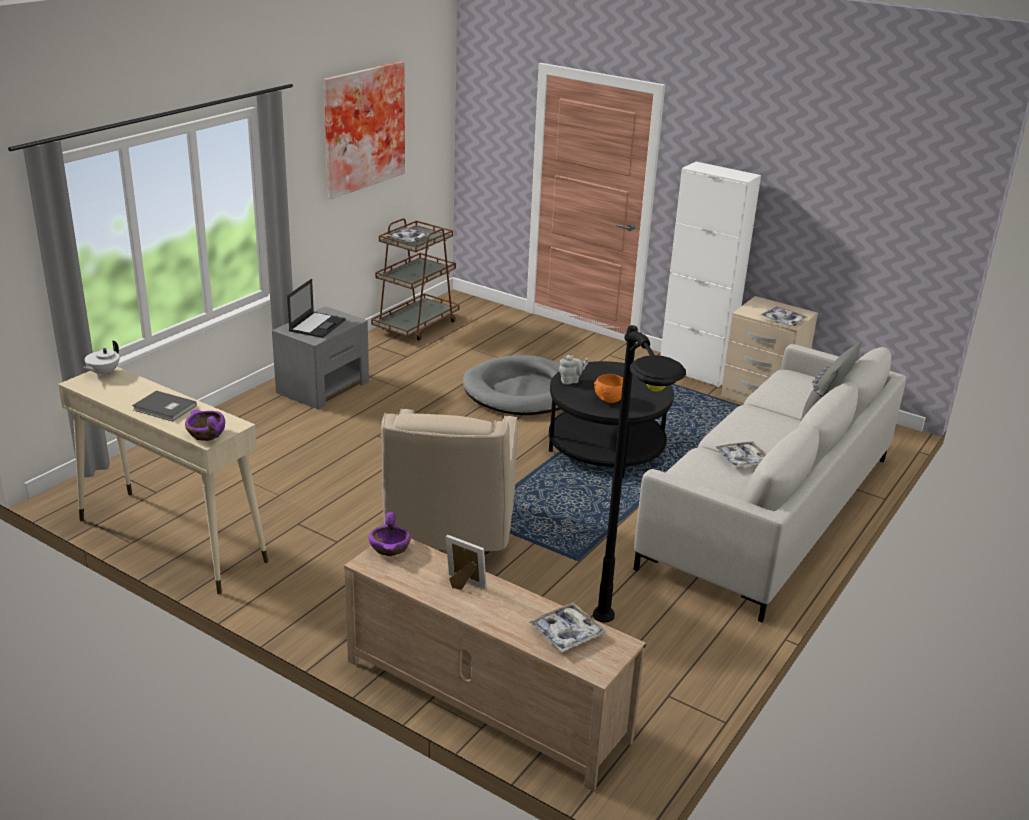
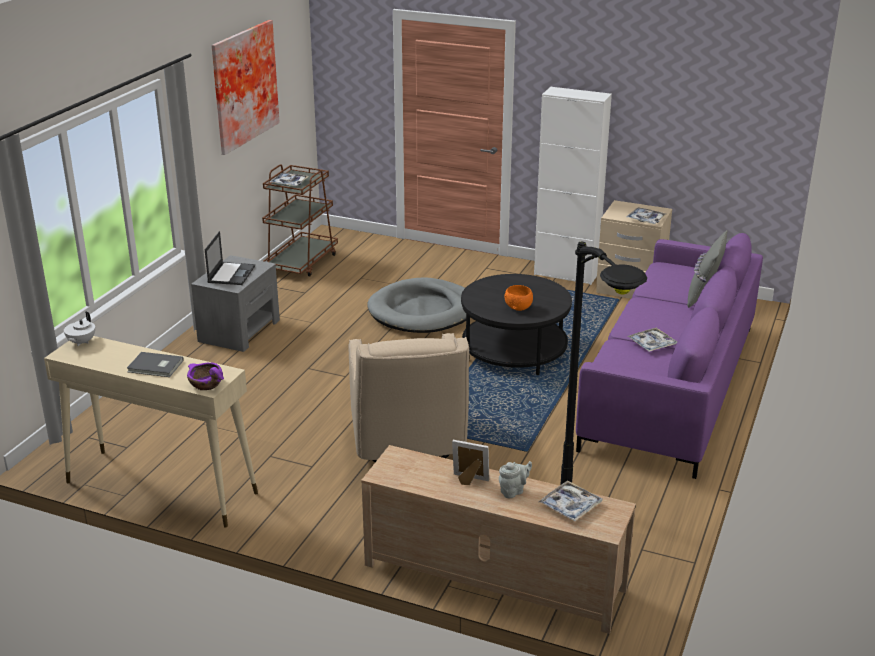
camera: 10 degrees left, 0 degrees up
purple bowl [369,512,411,556] -> none
grey teapot [559,355,588,385] -> grey teapot moved to [499,461,532,498]
grey sofa [634,344,906,622] -> purple sofa [576,233,763,479]

